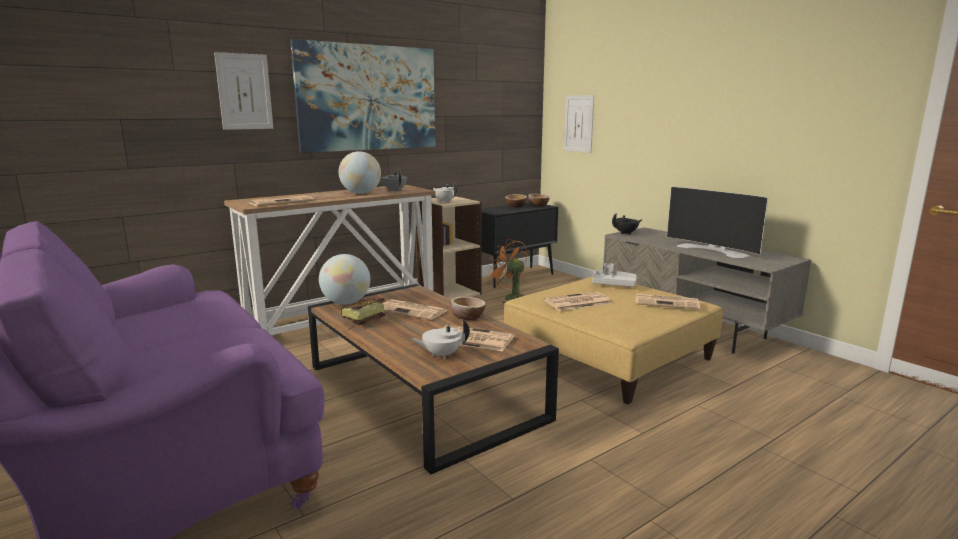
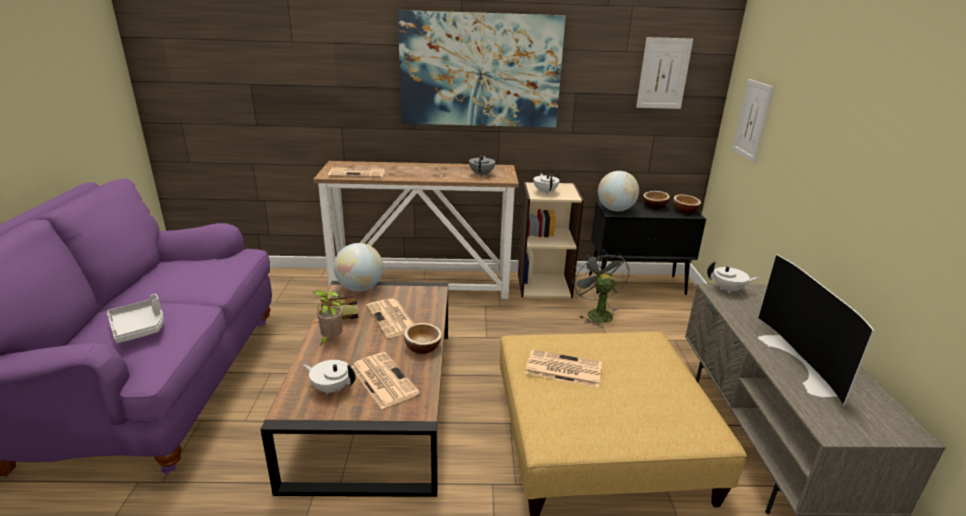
camera: 35 degrees right, 10 degrees up
picture [214,52,273,130] -> picture moved to [636,37,693,109]
globe [339,151,381,194] -> globe moved to [598,171,639,211]
orange fan [488,239,527,303] -> grey fan [572,249,630,328]
grey tray [592,263,637,287] -> grey tray moved to [107,294,164,343]
black teapot [612,213,643,235] -> white teapot [707,261,759,294]
newspaper [635,294,700,309] -> none
none -> potted plant [313,290,343,346]

